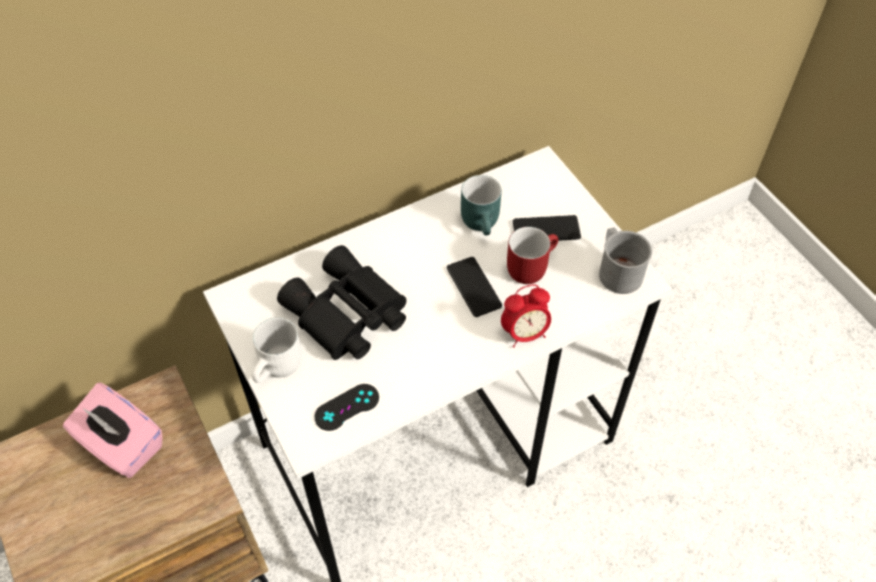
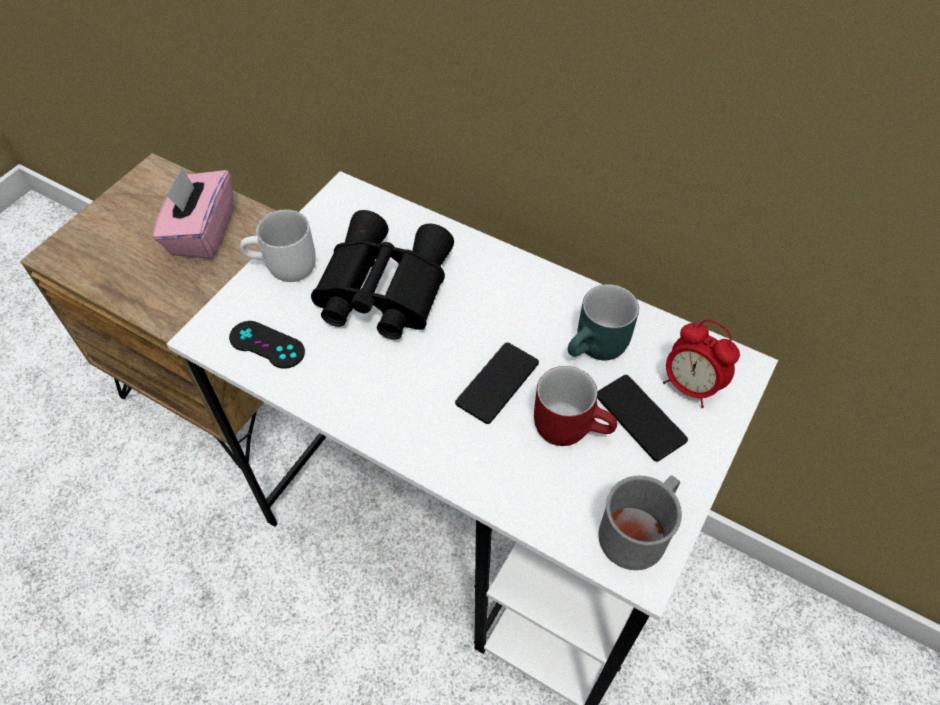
camera: 60 degrees right, 0 degrees up
alarm clock [501,284,551,348] -> alarm clock moved to [663,320,740,408]

